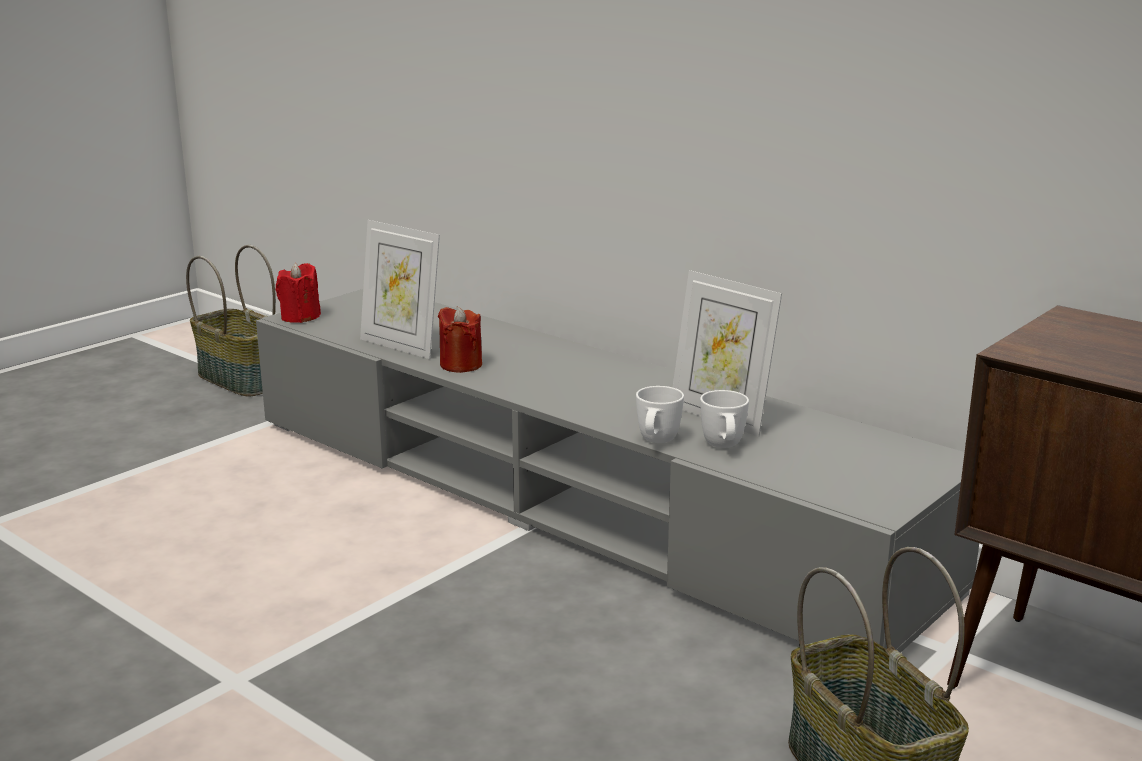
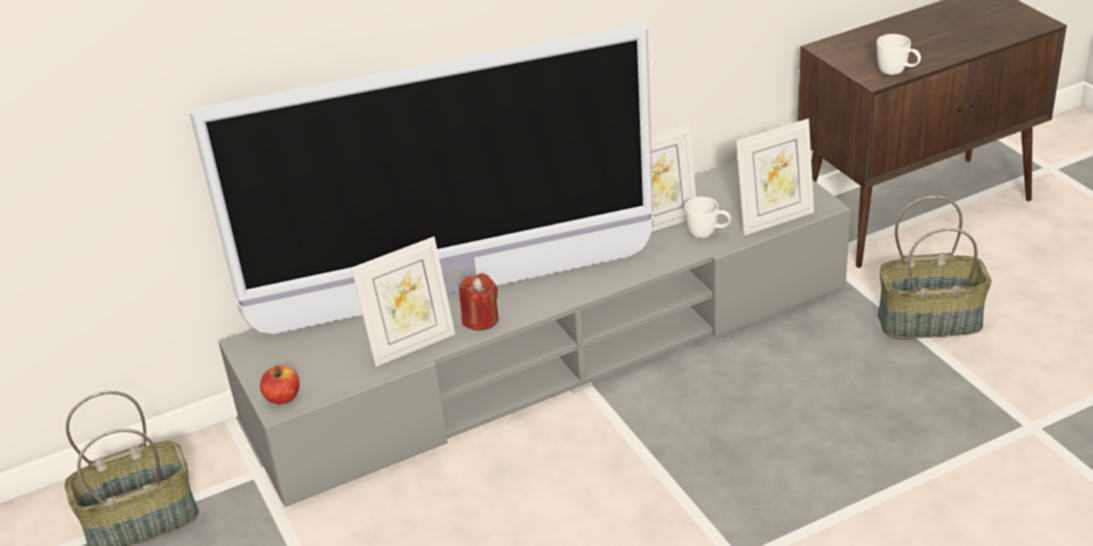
camera: 65 degrees left, 15 degrees up
red candle [276,263,321,323] -> apple [260,365,300,404]
white mug [636,386,684,443] -> white mug moved to [877,34,921,75]
none -> television [190,24,653,334]
none -> picture frame [736,118,814,236]

